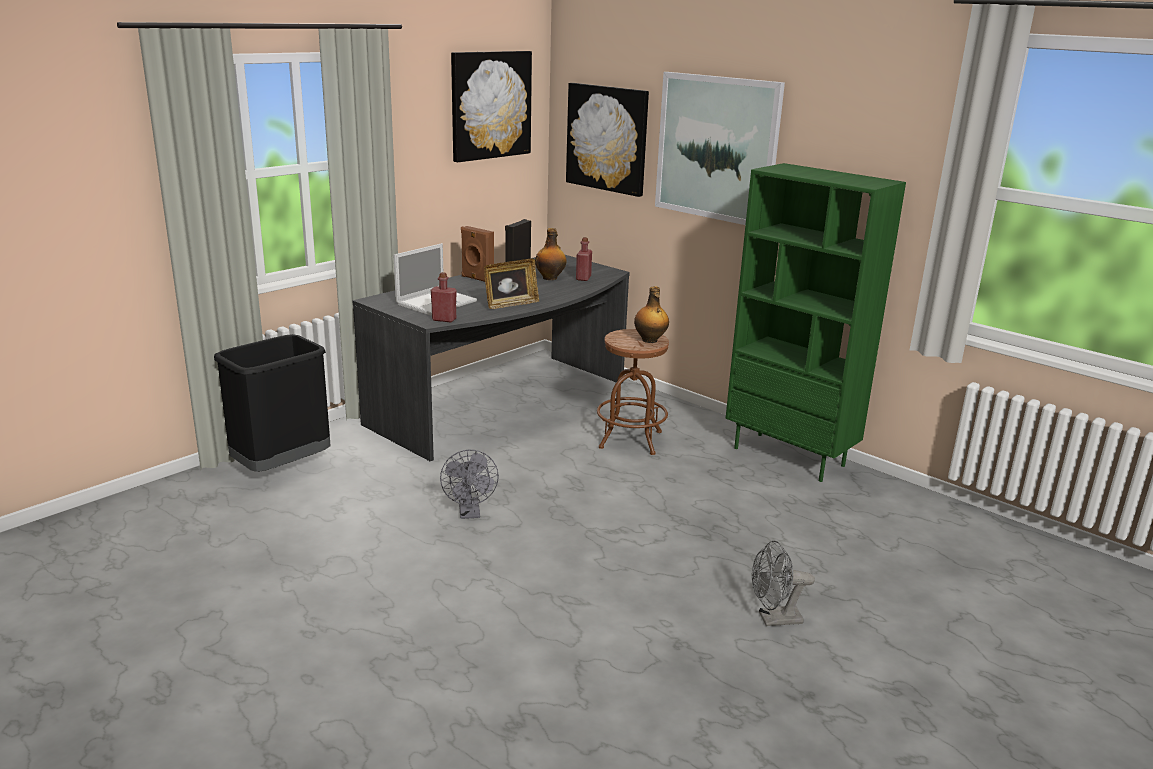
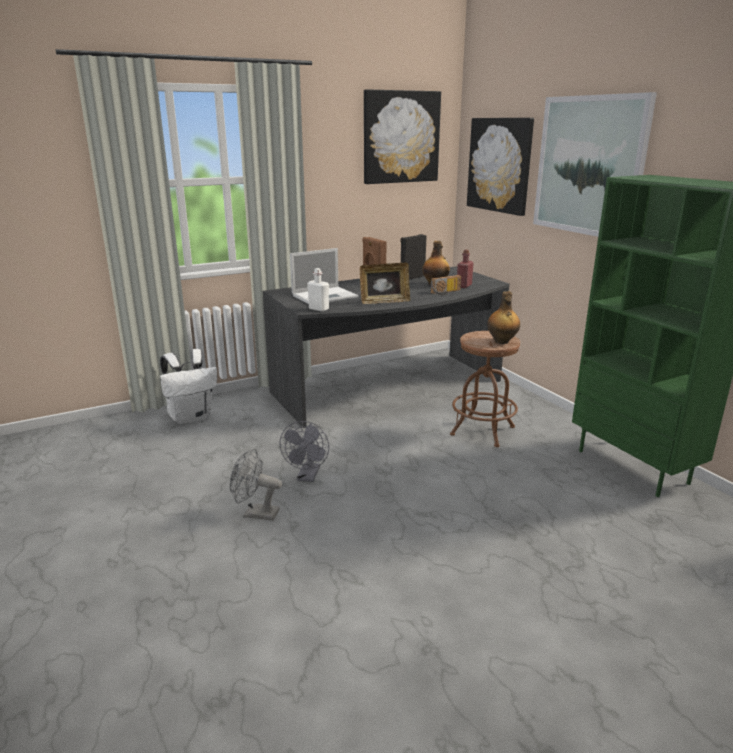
camera: 20 degrees right, 0 degrees up
black trash can [214,334,331,472] -> white backpack [160,349,217,424]
red bottle [431,272,457,322] -> white bottle [307,268,329,312]
grey fan [752,540,815,626] -> grey fan moved to [230,449,282,521]
none -> radio [431,275,461,295]

